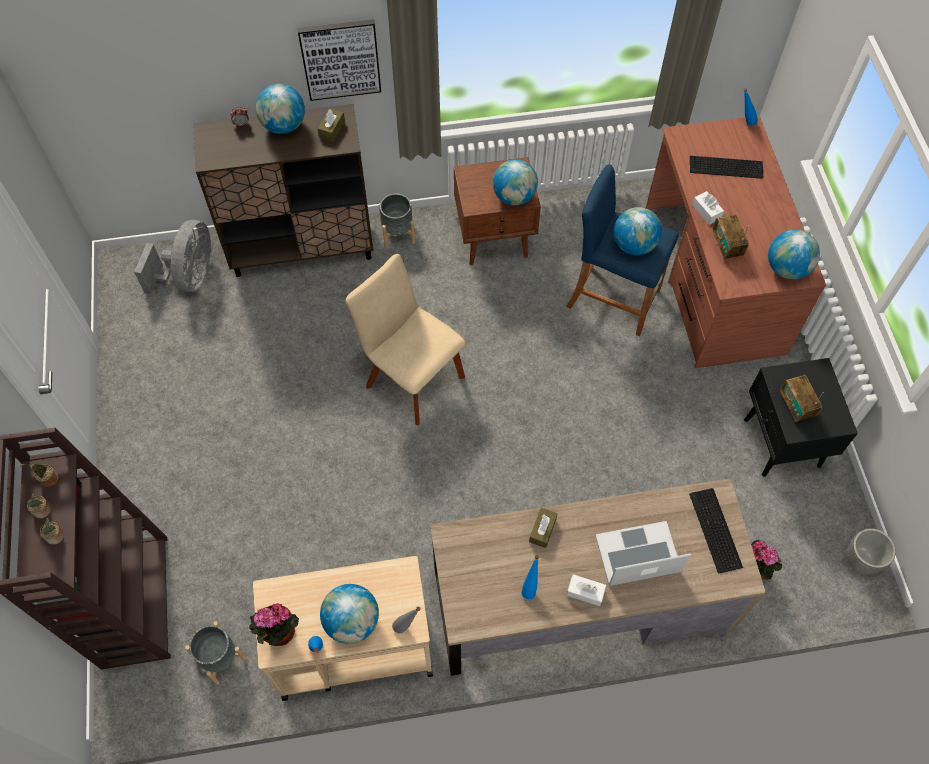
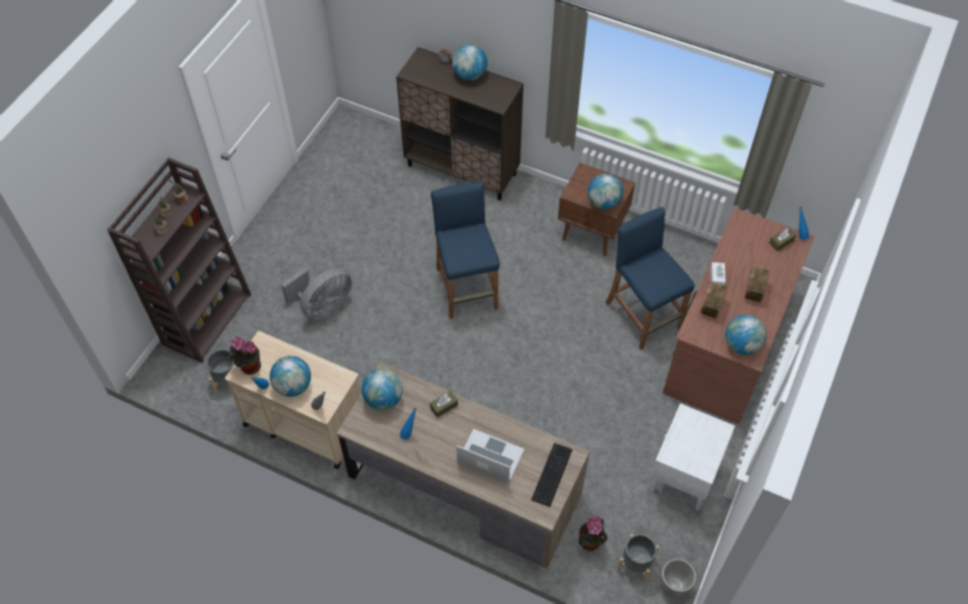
camera: 35 degrees right, 5 degrees down
grey fan [134,220,211,294] -> grey fan moved to [281,268,352,320]
picture [297,19,381,101] -> none
brown tissue box [318,108,345,142] -> brown tissue box moved to [769,227,796,251]
beige chair [346,254,466,425] -> blue stool [431,182,500,319]
grey planter [379,193,415,248] -> grey planter moved to [617,534,659,583]
white tissue box [567,574,606,606] -> none
globe [614,207,662,255] -> globe moved to [362,369,403,410]
keyboard [690,156,763,179] -> none
black nightstand [744,358,858,477] -> white nightstand [650,403,735,510]
radio [780,375,824,422] -> radio moved to [745,266,769,303]

